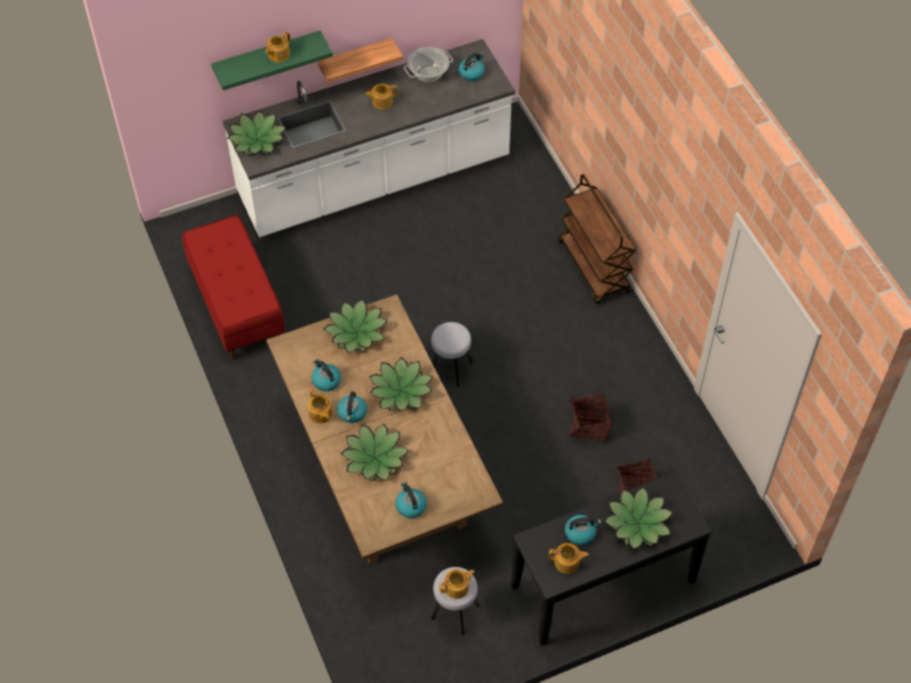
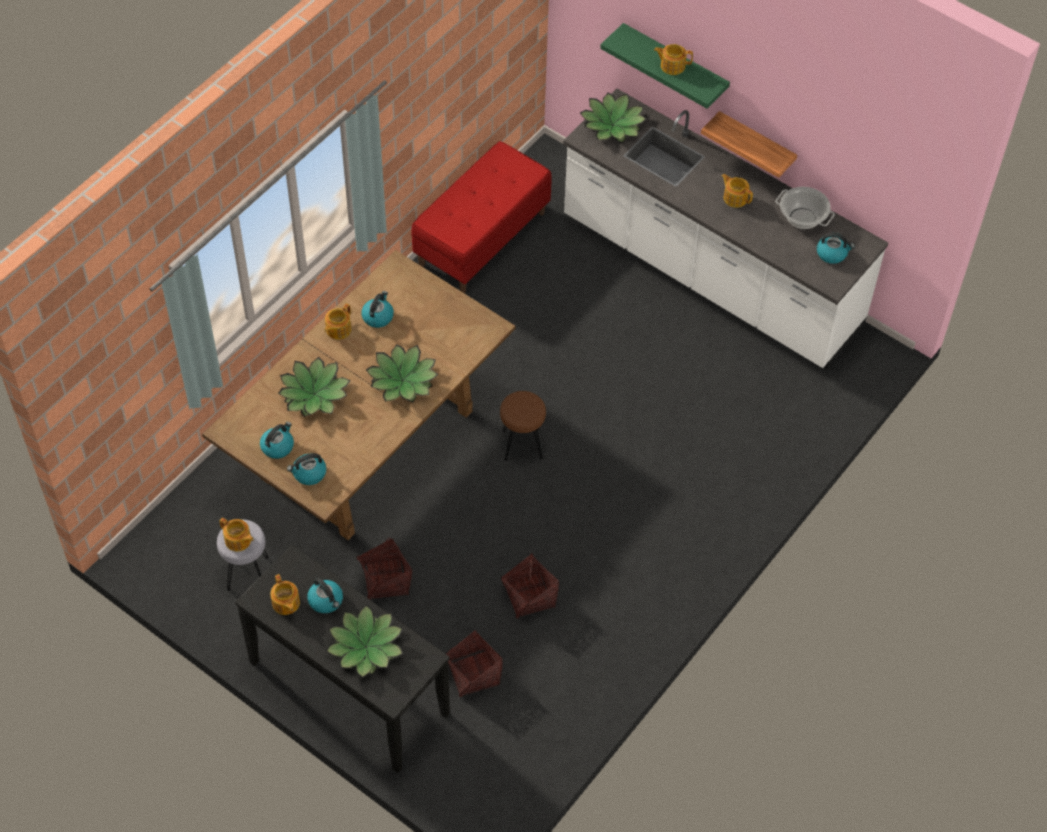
camera: 60 degrees right, 0 degrees up
potted plant [324,299,388,353] -> none
kettle [337,392,367,423] -> kettle moved to [287,453,327,485]
grey stool [431,322,472,387] -> brown stool [500,391,546,461]
brown cart [558,174,637,304] -> none
none -> basket [356,538,412,599]

